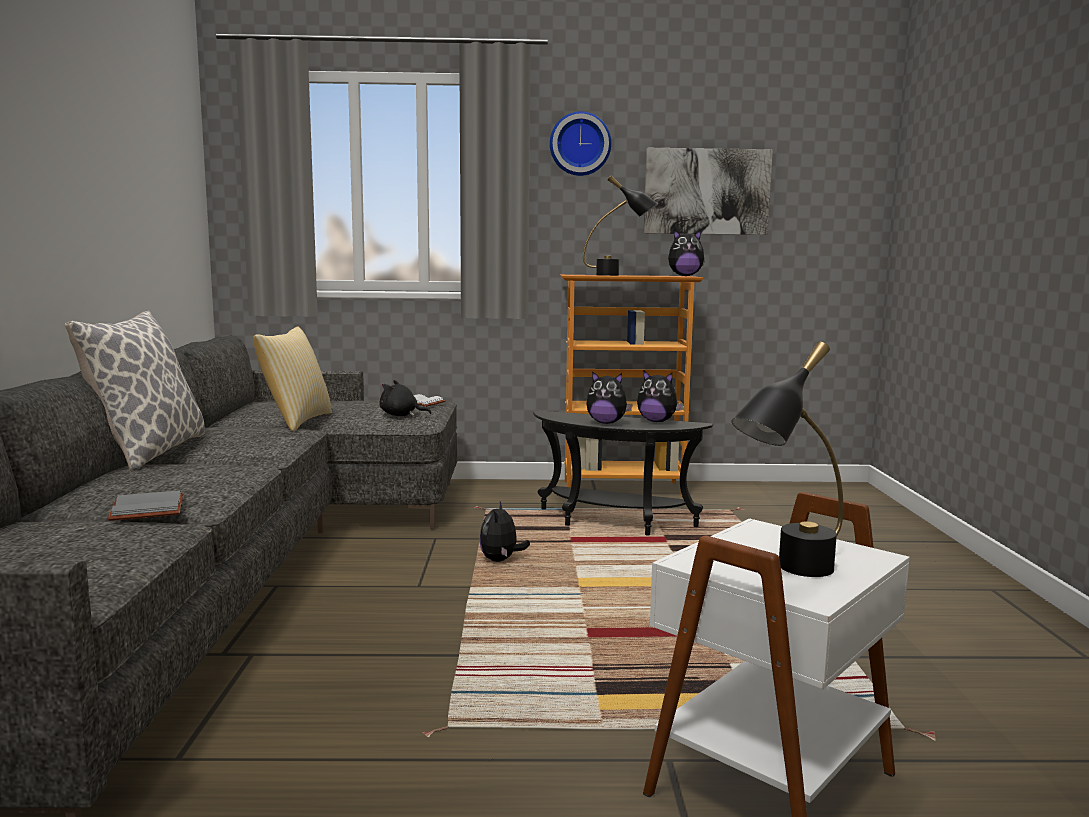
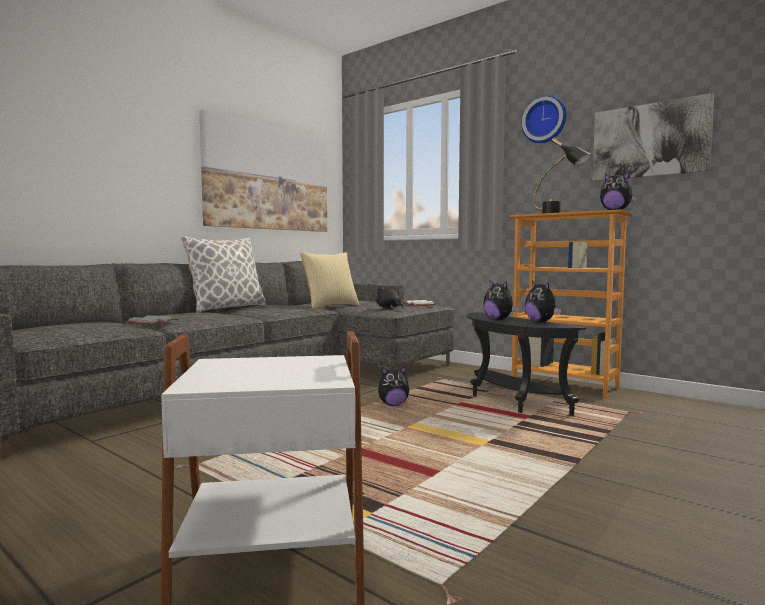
camera: 40 degrees right, 5 degrees down
plush toy [479,502,530,562] -> plush toy turned 150 degrees counterclockwise [378,366,409,406]
black table lamp [731,342,843,577] -> none
none -> picture [199,109,327,232]

